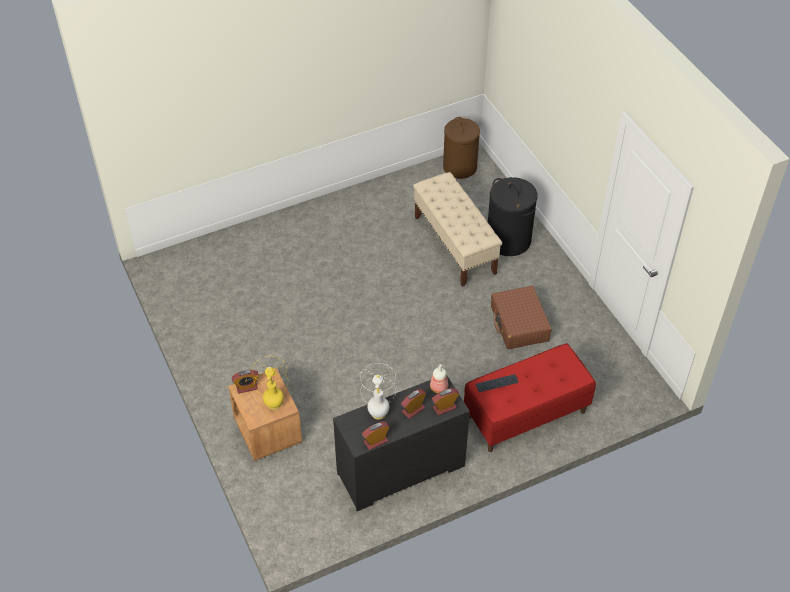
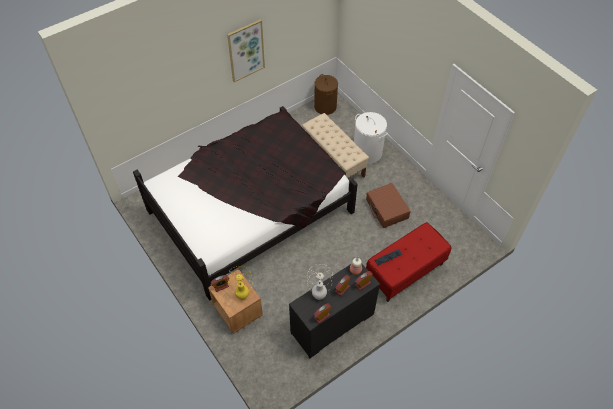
camera: 10 degrees left, 5 degrees up
black laundry basket [488,177,538,256] -> white laundry basket [354,112,387,164]
none -> black bed [133,106,358,301]
none -> picture [227,19,265,82]

